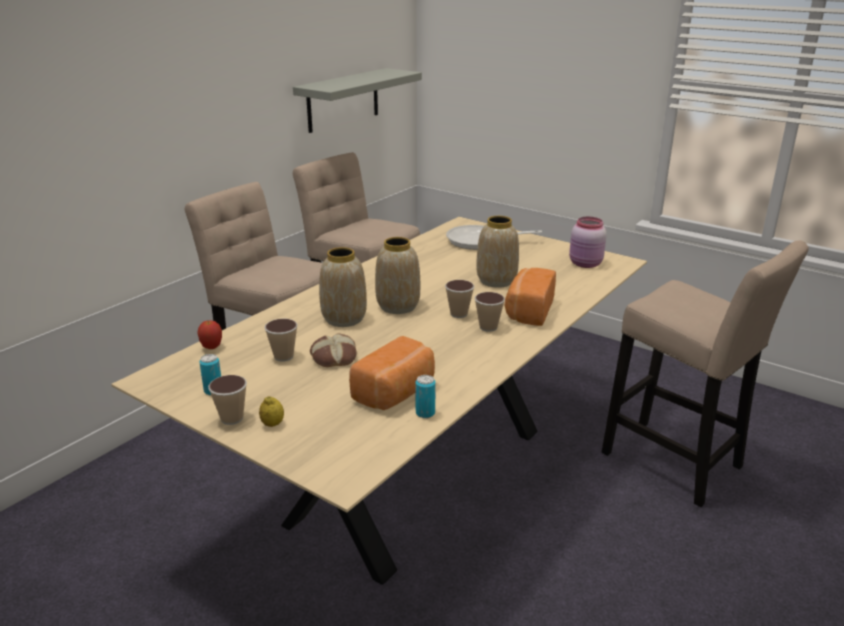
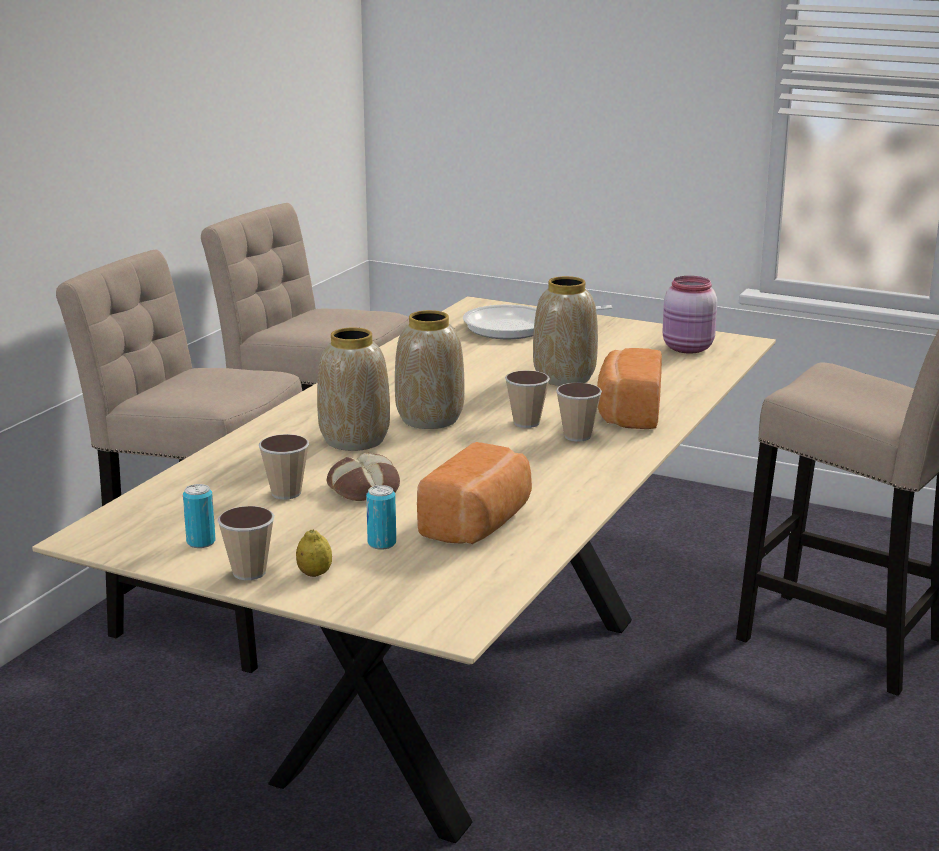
camera: 10 degrees left, 5 degrees down
apple [197,320,222,349] -> none
grey shelf [293,68,422,133] -> none
can [415,375,436,418] -> can moved to [366,485,396,550]

